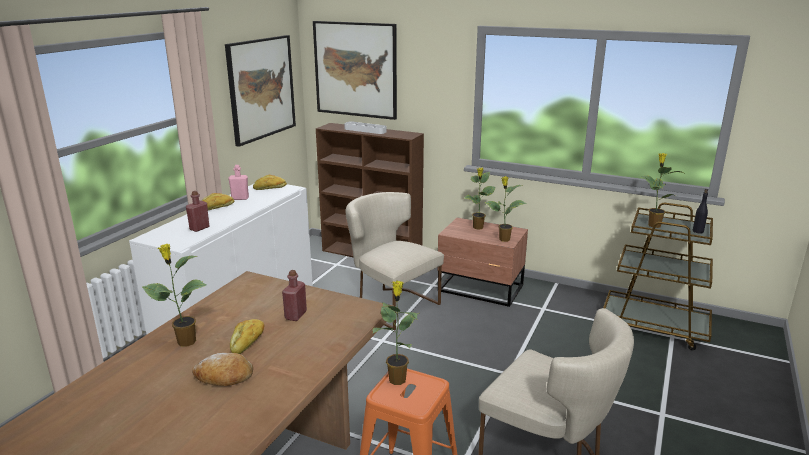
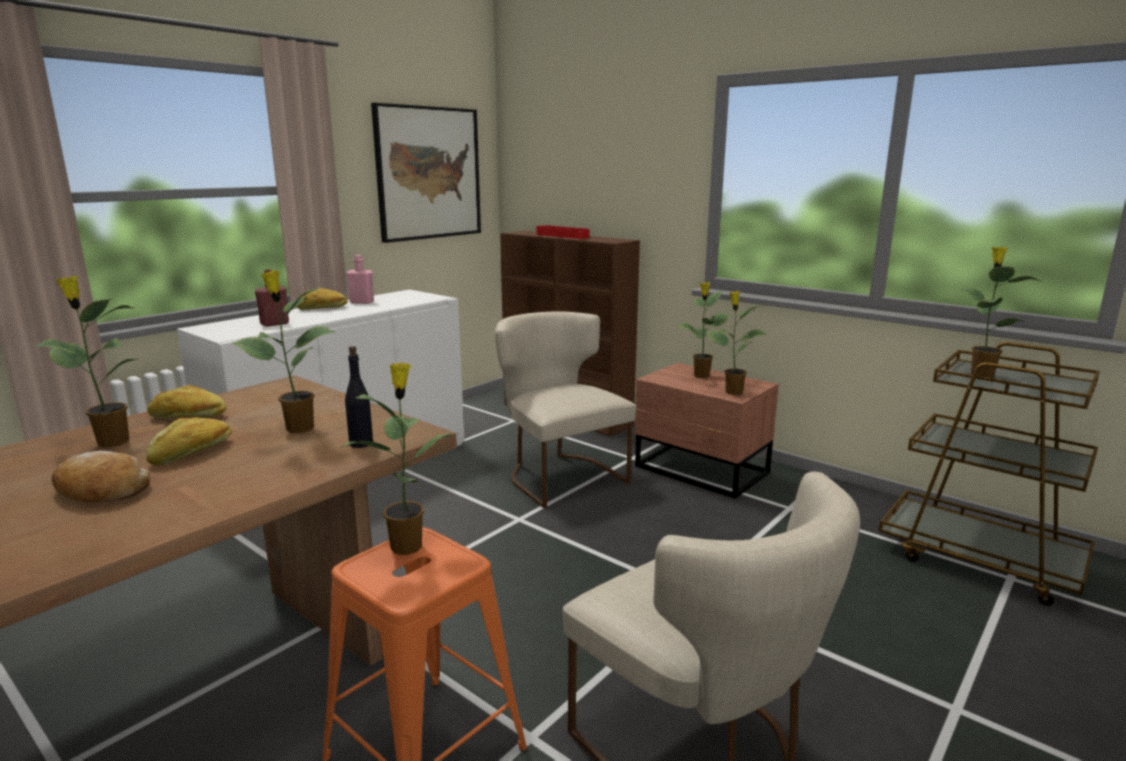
camera: 15 degrees right, 5 degrees down
bread [253,175,287,190] -> bread moved to [147,385,226,419]
red bottle [282,270,307,321] -> potted plant [232,270,336,433]
picture [313,21,397,120] -> none
grey tray [344,121,387,134] -> red tray [536,225,589,239]
black bottle [693,189,708,234] -> black bottle moved to [345,346,373,448]

